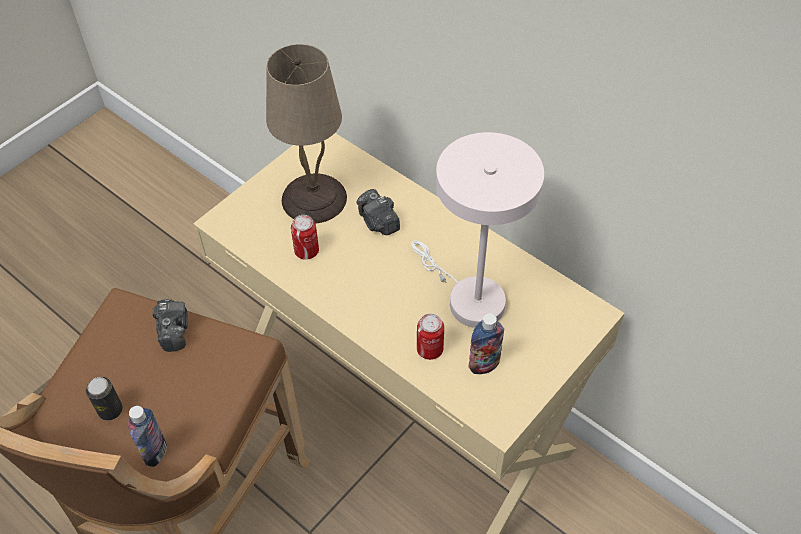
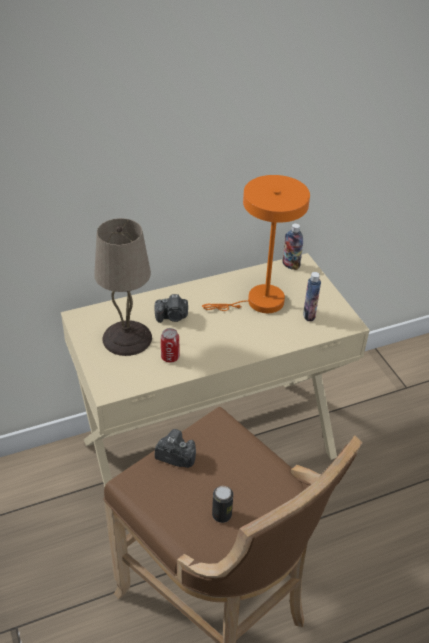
camera: 65 degrees left, 10 degrees down
bottle [128,406,167,467] -> bottle moved to [283,223,303,270]
white table lamp [411,132,544,328] -> orange table lamp [202,175,310,313]
can [417,313,444,360] -> none

